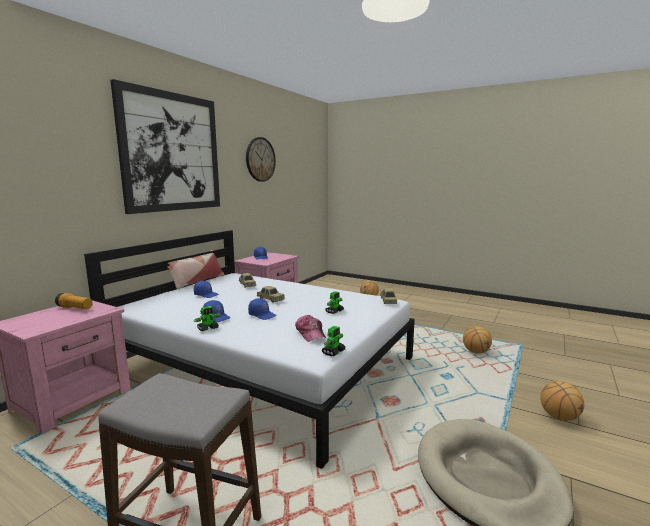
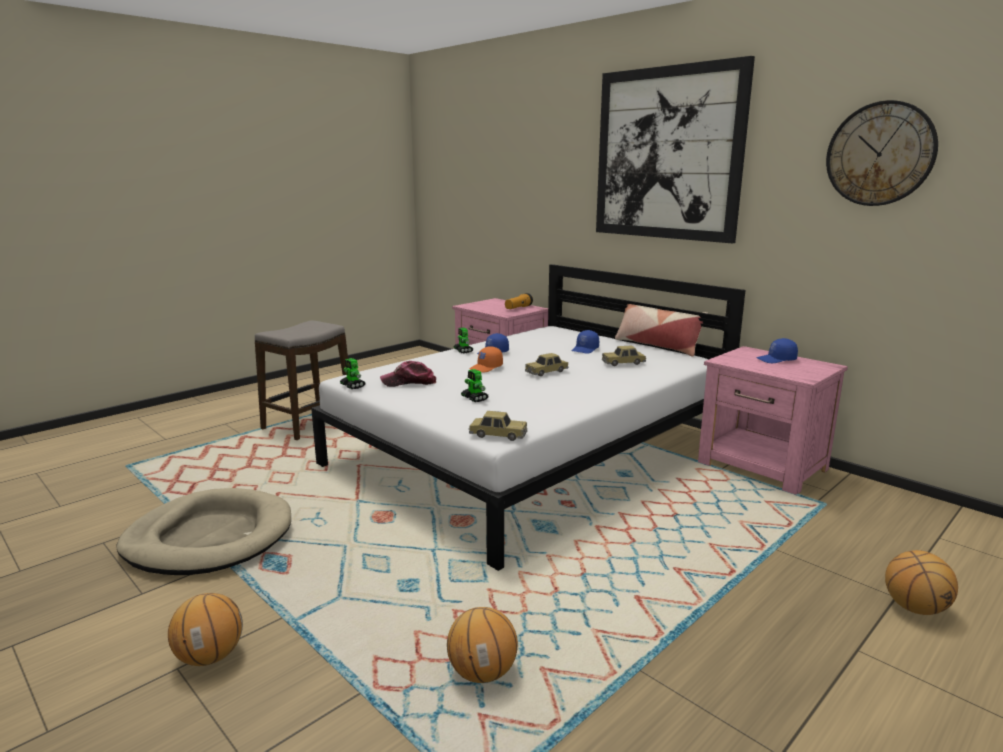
camera: 105 degrees right, 5 degrees up
blue cap [248,298,276,320] -> orange cap [469,346,503,373]

